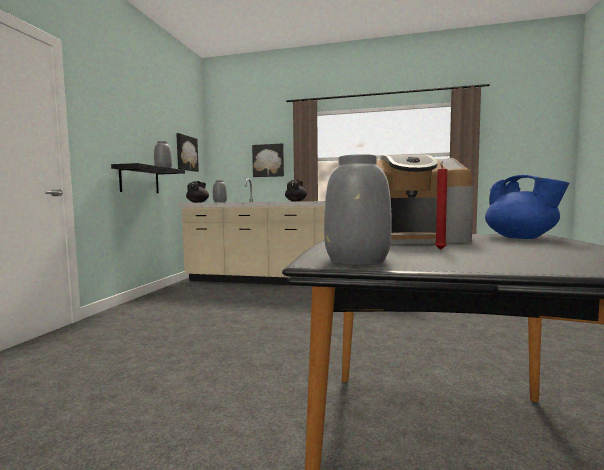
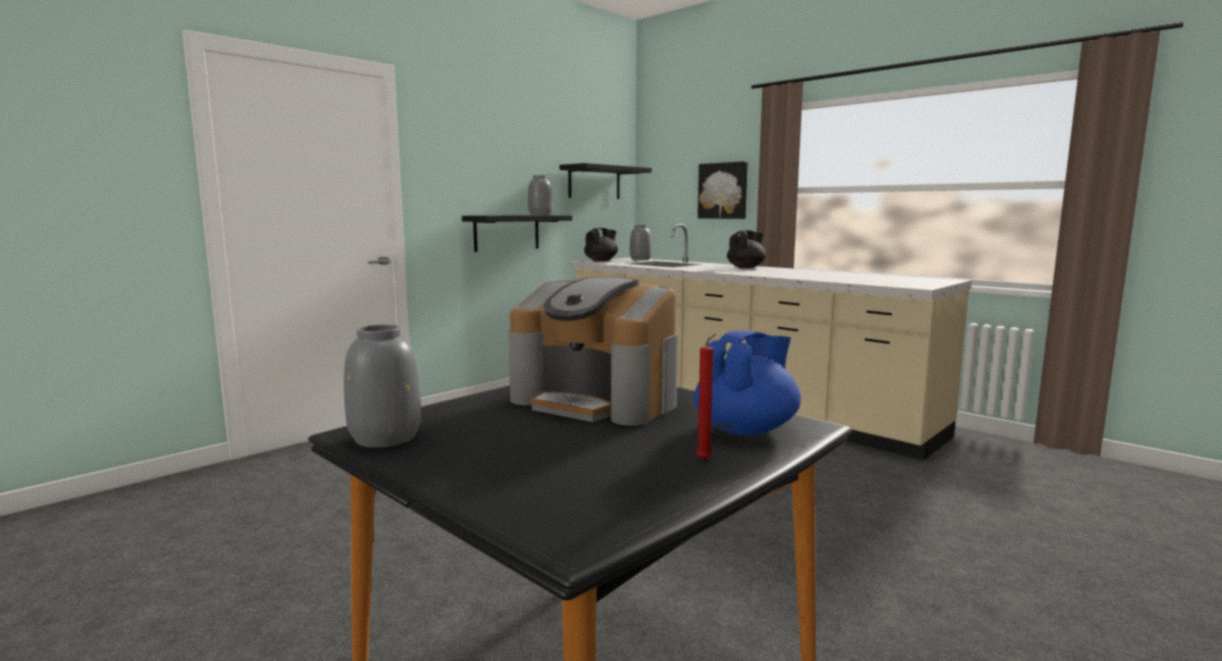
camera: 30 degrees right, 5 degrees up
picture [176,133,199,172] -> black shelf [560,163,652,199]
red candle [435,161,447,250] -> red candle moved to [696,333,716,460]
blue teapot [485,175,570,239] -> blue teapot turned 135 degrees counterclockwise [694,330,801,436]

